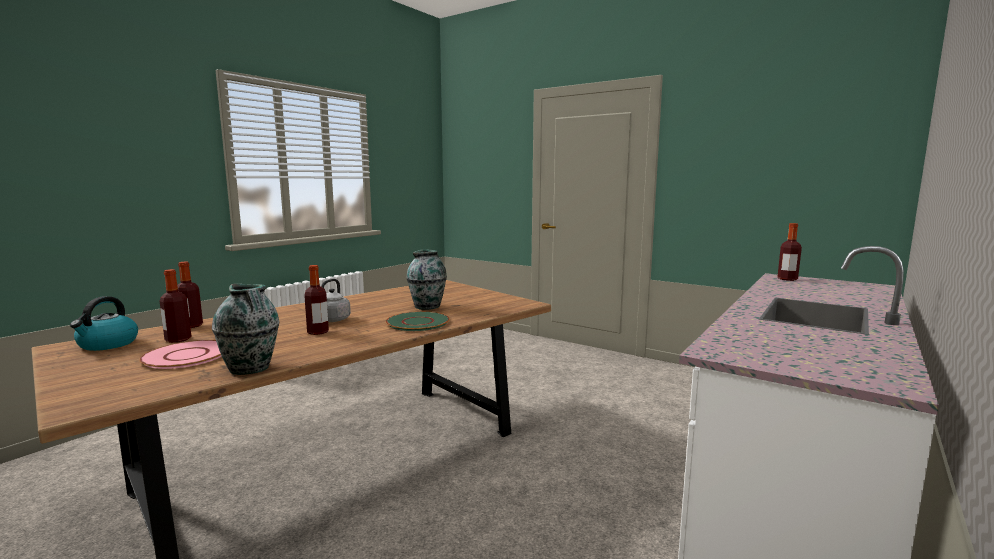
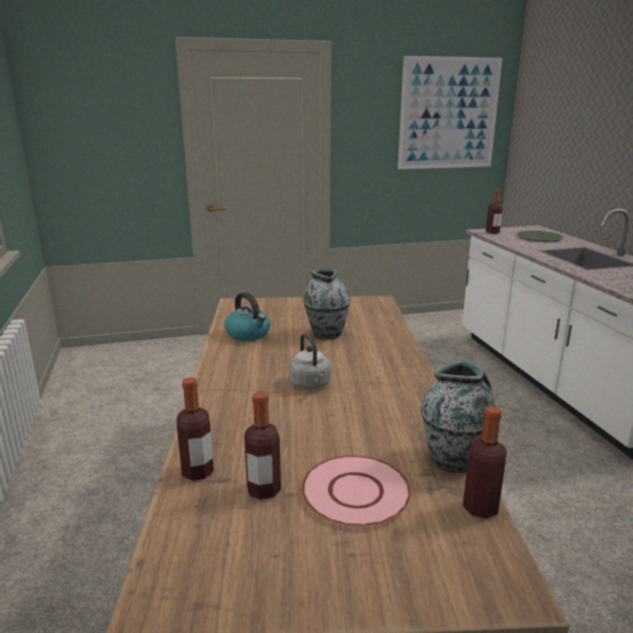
camera: 50 degrees left, 10 degrees up
kettle [70,296,138,351] -> kettle moved to [225,292,270,341]
bottle [304,265,329,335] -> bottle moved to [463,406,507,519]
green plate [385,311,450,331] -> green plate moved to [517,231,564,242]
none -> picture [398,56,502,169]

